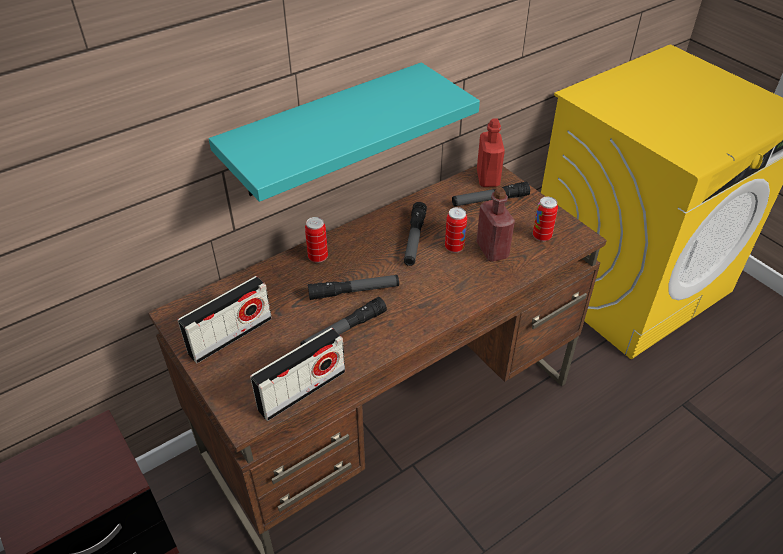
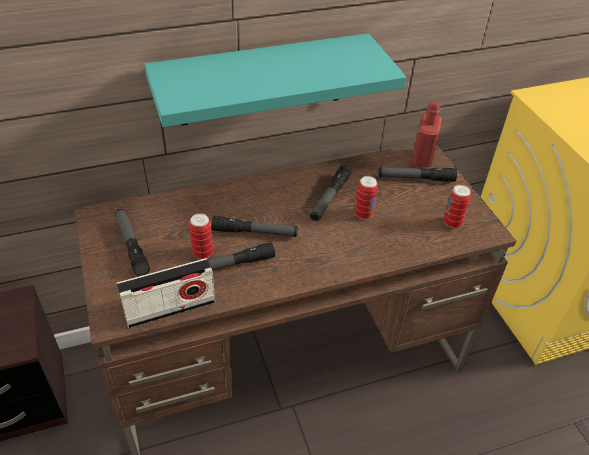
camera: 15 degrees right, 0 degrees up
radio [178,276,272,363] -> flashlight [115,209,150,276]
can [305,217,328,263] -> can moved to [189,213,213,259]
red bottle [476,188,515,262] -> none

